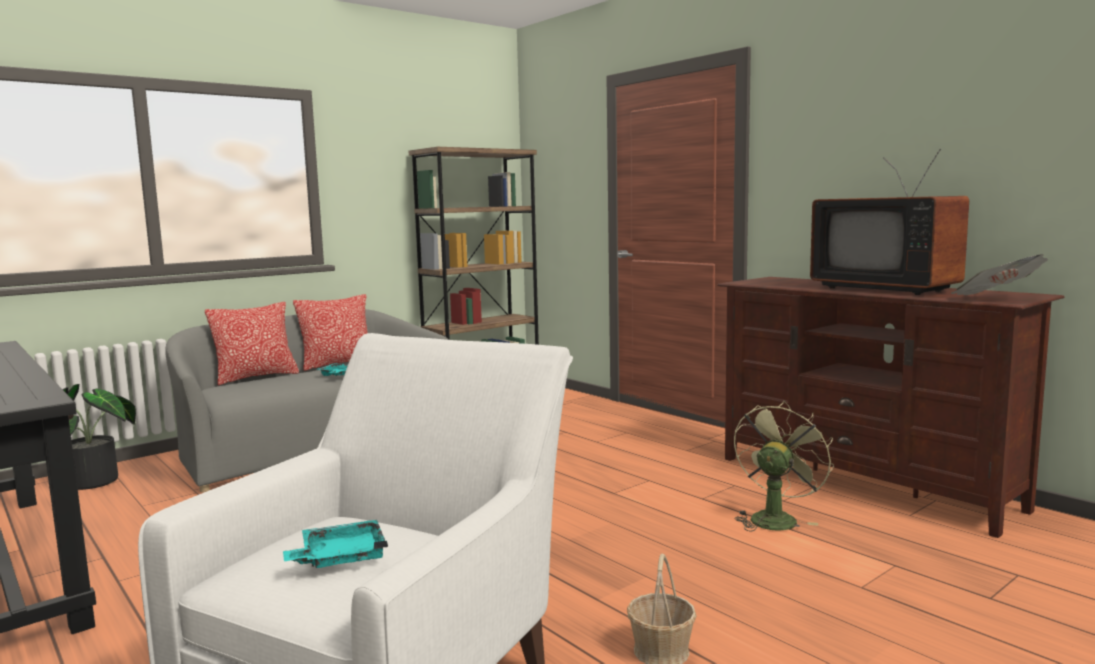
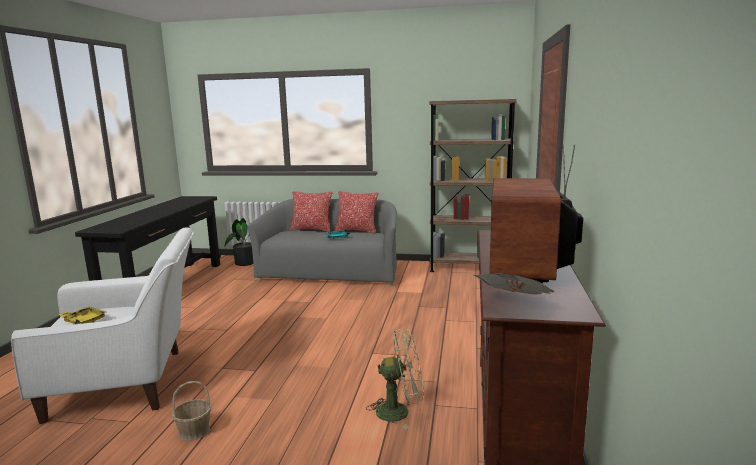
camera: 50 degrees right, 5 degrees up
turquoise tray [283,520,388,568] -> yellow tray [58,306,107,324]

